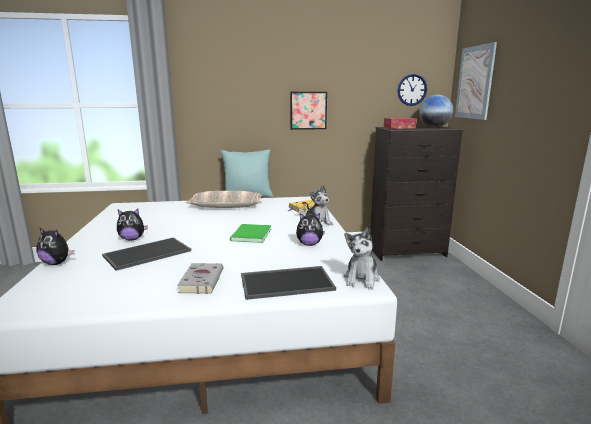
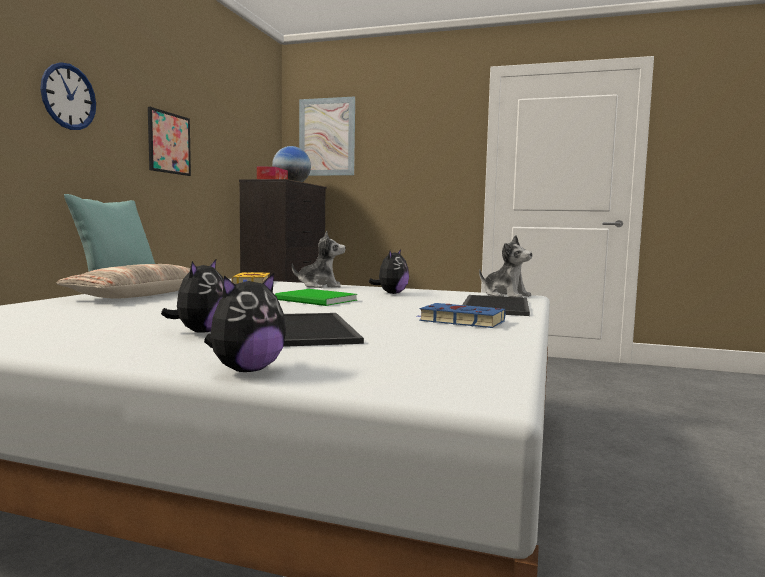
camera: 65 degrees left, 10 degrees down
grey book [177,263,223,294] -> blue book [415,303,506,328]
wall clock [397,74,427,106] -> wall clock moved to [40,62,96,130]

